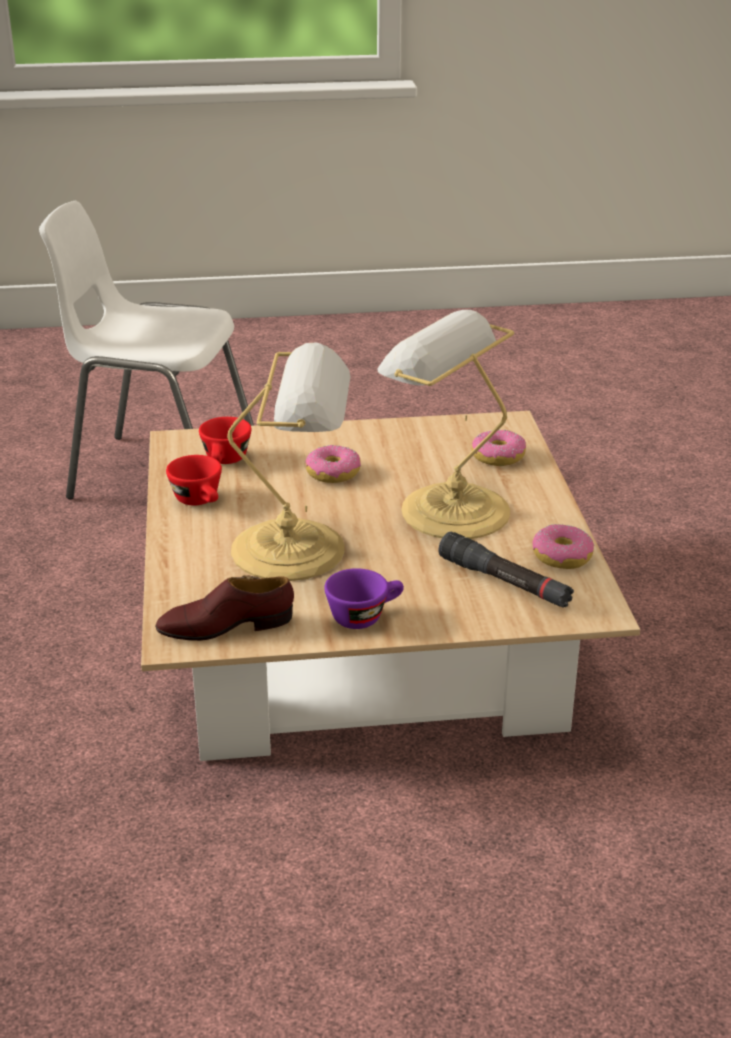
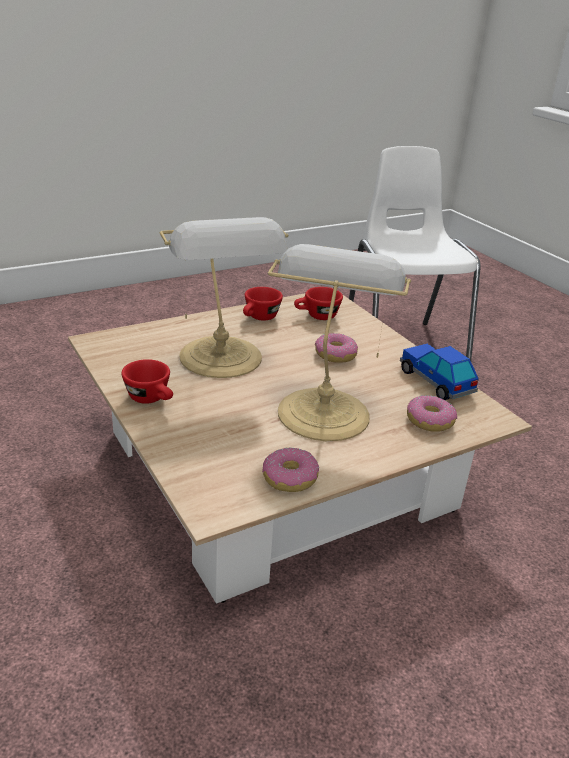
camera: 65 degrees right, 0 degrees up
brown shoe [155,575,294,641] -> none
purple cup [324,568,404,629] -> red cup [121,359,173,404]
black flashlight [438,532,574,608] -> none
none -> toy car [400,344,479,400]

